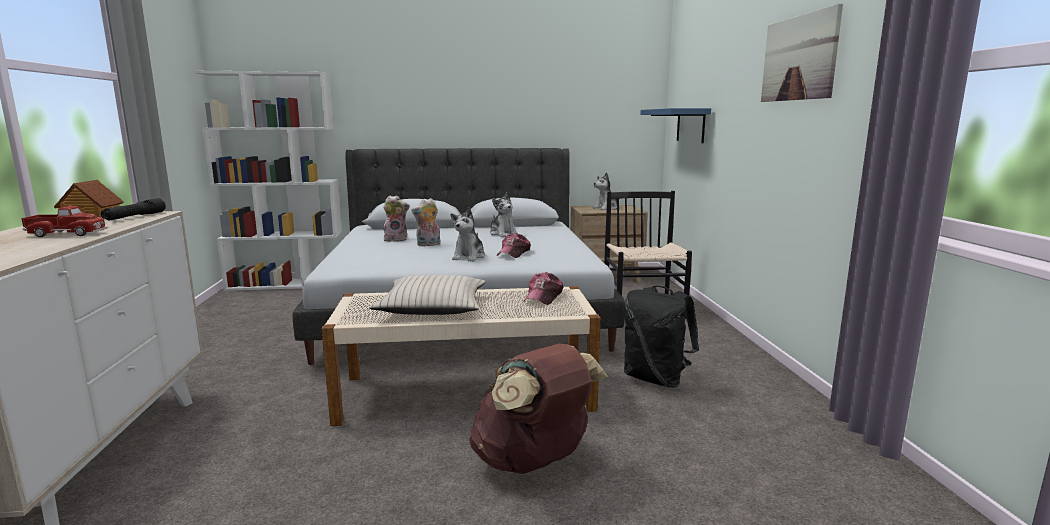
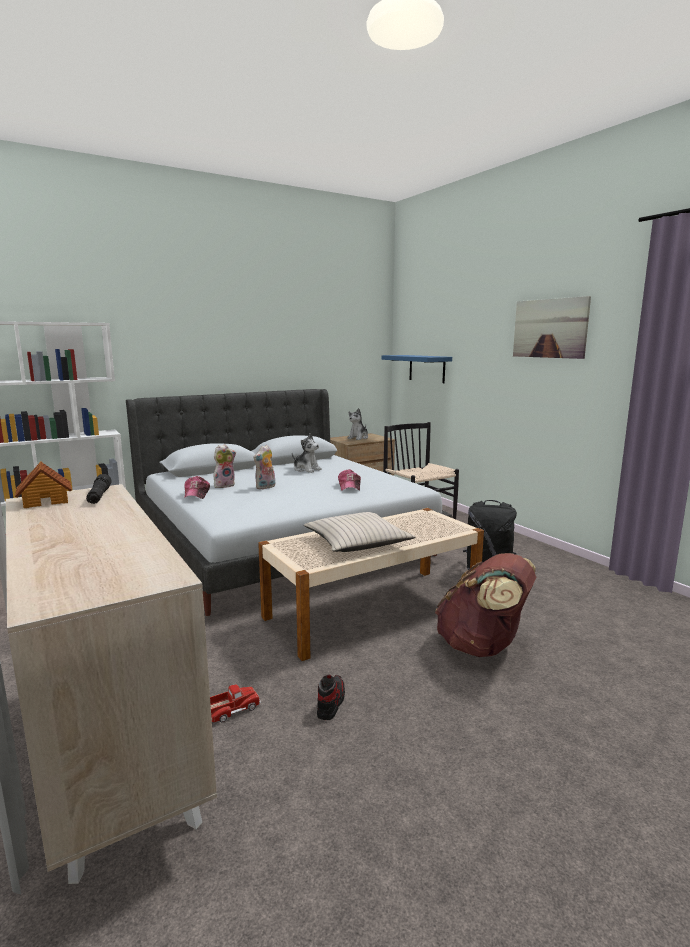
camera: 25 degrees left, 0 degrees up
toy truck [21,206,108,237] -> toy truck moved to [210,684,261,722]
plush toy [451,208,485,261] -> none
cap [524,272,563,305] -> cap moved to [184,476,210,499]
none -> shoe [317,675,345,720]

